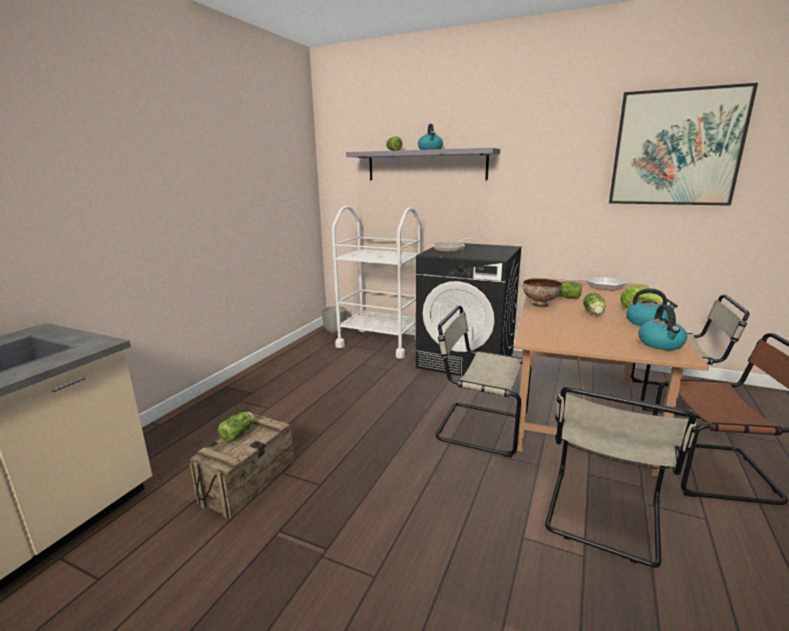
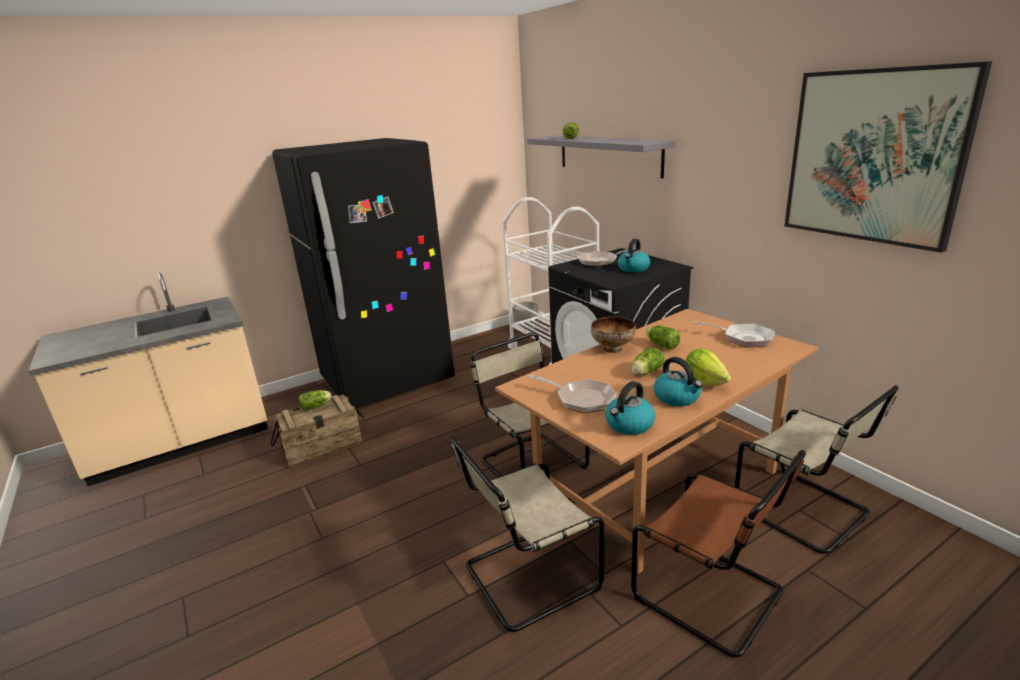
camera: 35 degrees right, 5 degrees up
kettle [418,124,443,150] -> kettle moved to [618,239,650,273]
none -> black fridge [272,138,455,408]
none -> frying pan [529,375,616,413]

